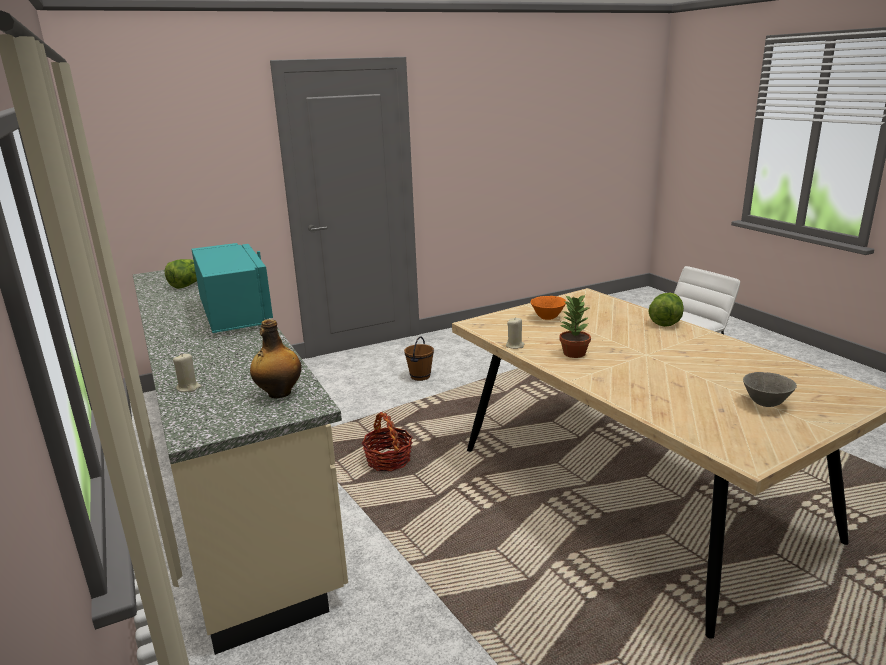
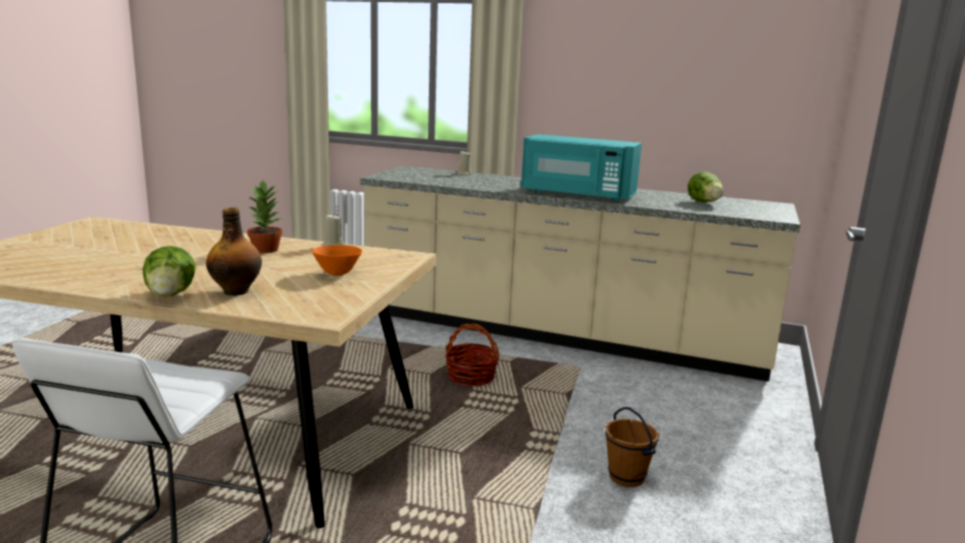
camera: 135 degrees right, 5 degrees down
bottle [250,319,302,398] -> bottle moved to [206,207,262,296]
grey bowl [743,372,797,407] -> none

